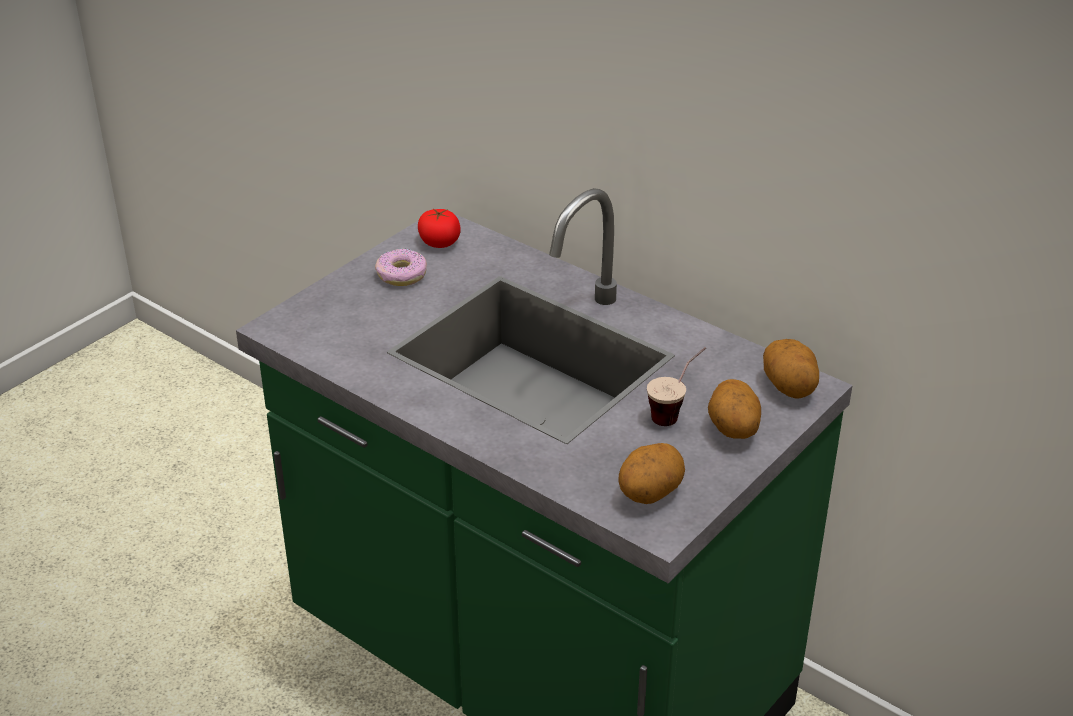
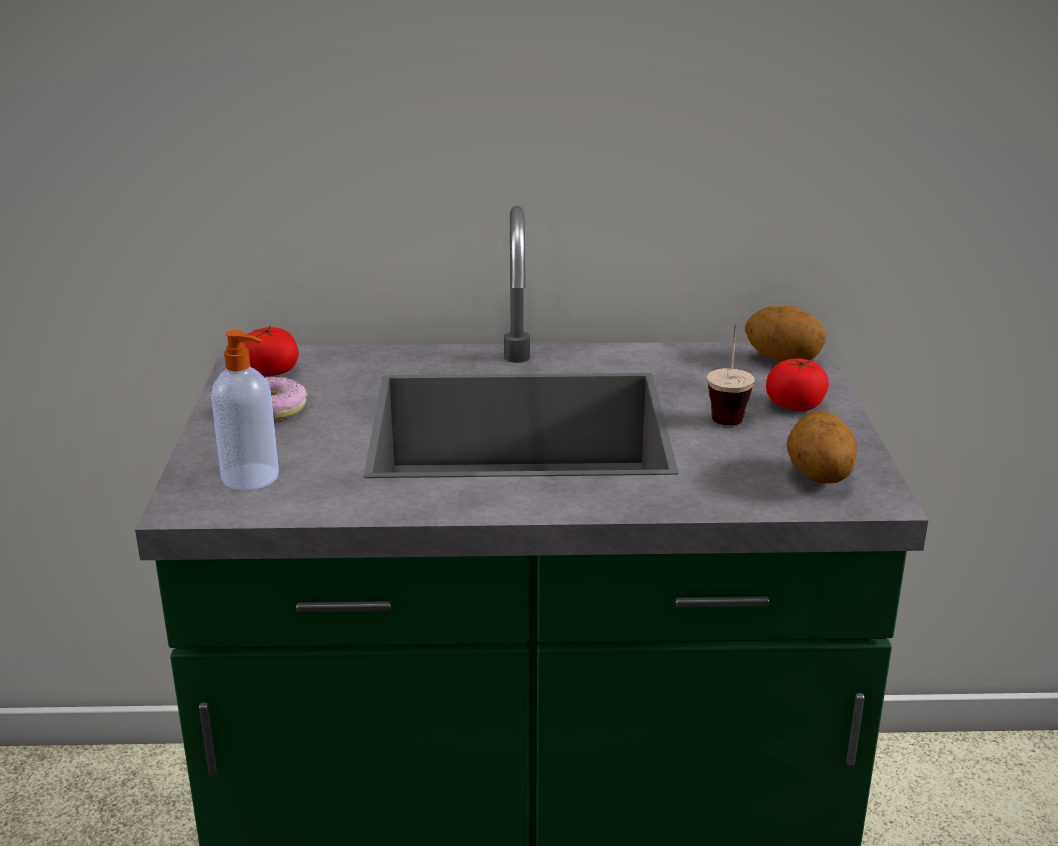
camera: 40 degrees left, 10 degrees down
potato [708,379,761,439] -> tomato [766,359,829,411]
none -> soap dispenser [211,330,279,490]

